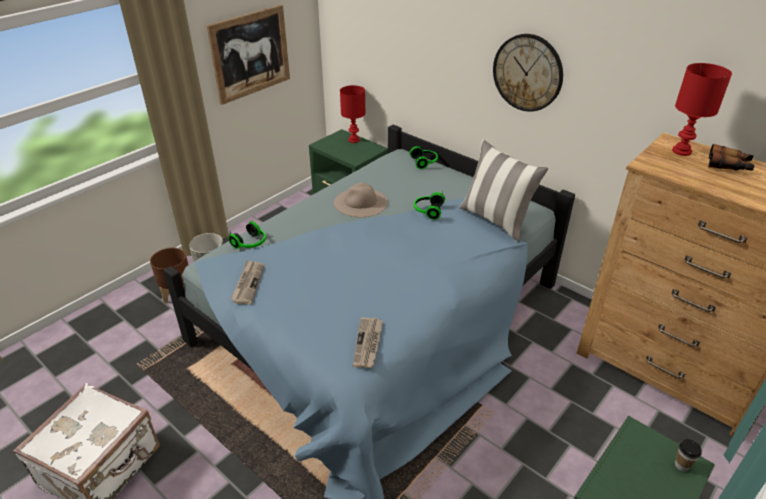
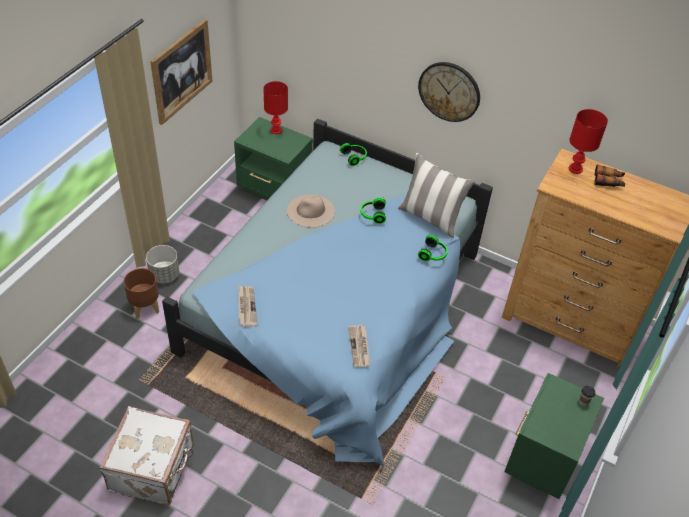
camera: 15 degrees left, 10 degrees up
headphones [228,221,266,249] -> headphones moved to [418,235,448,261]

